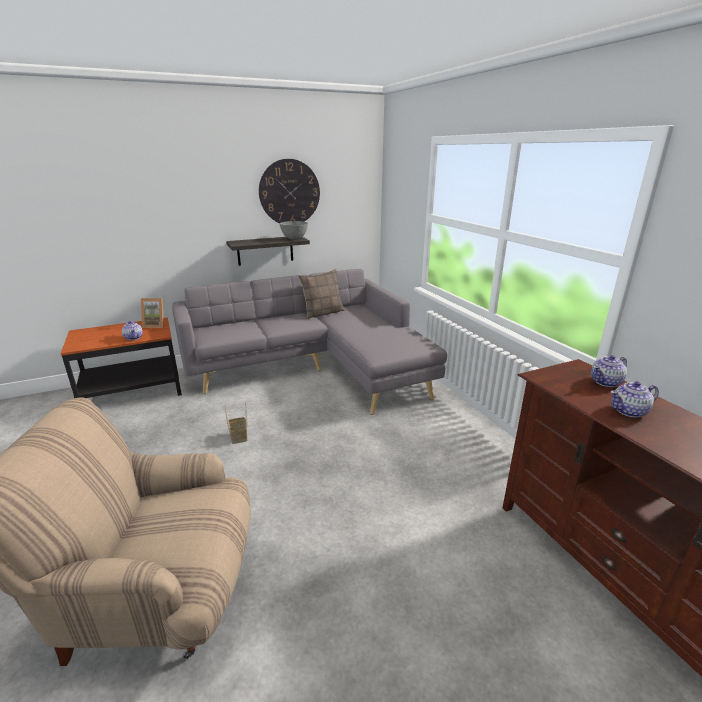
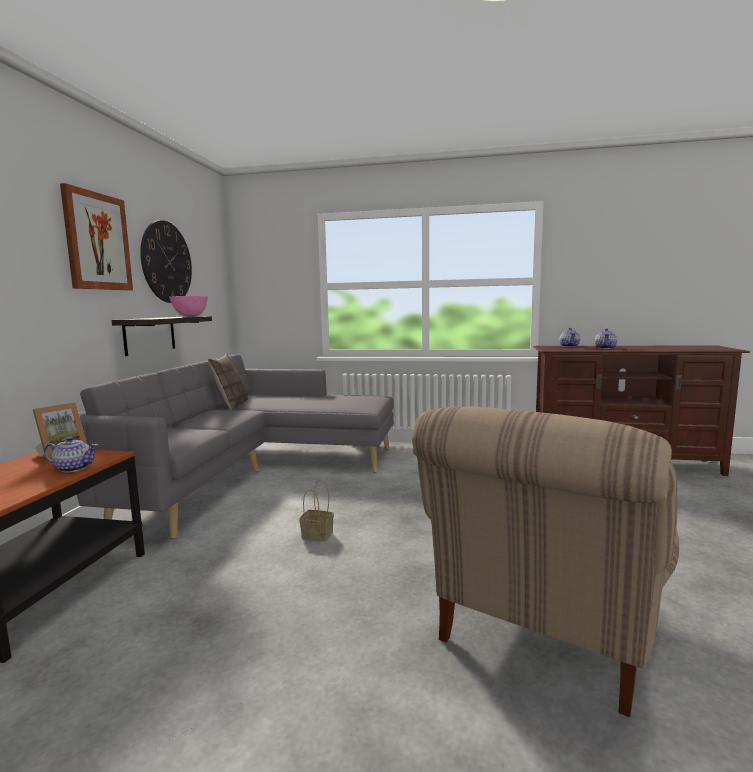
camera: 55 degrees left, 15 degrees down
grey bowl [279,221,308,240] -> pink bowl [169,296,208,316]
none -> picture [60,183,133,291]

